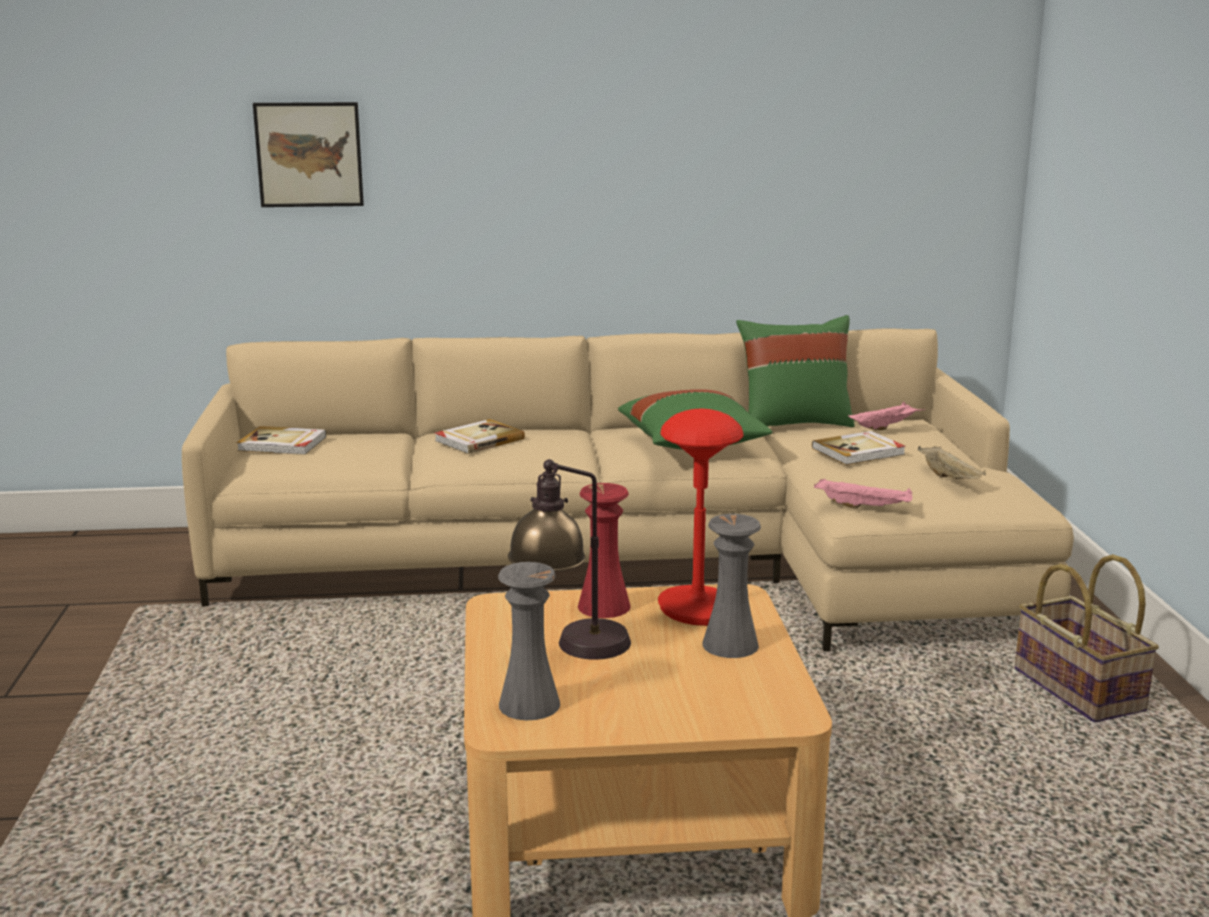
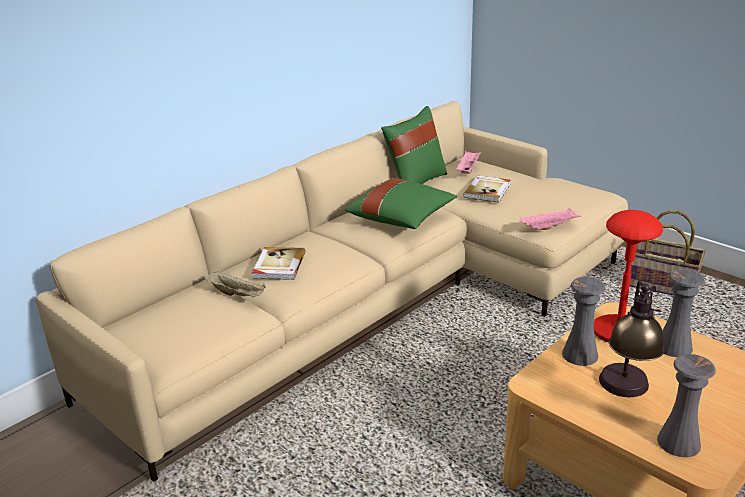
camera: 40 degrees left, 10 degrees up
book [237,426,326,455] -> none
picture [253,102,364,207] -> none
red vase [578,483,631,618] -> grey vase [562,277,605,366]
beige tray [917,446,986,479] -> beige tray moved to [204,271,266,297]

